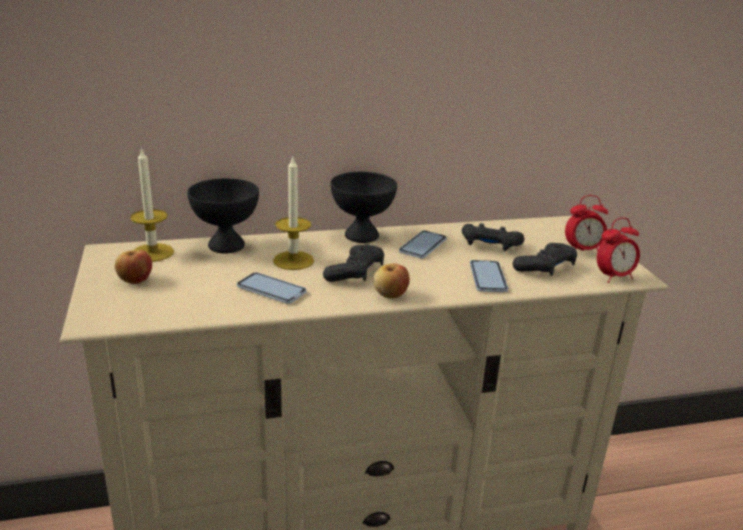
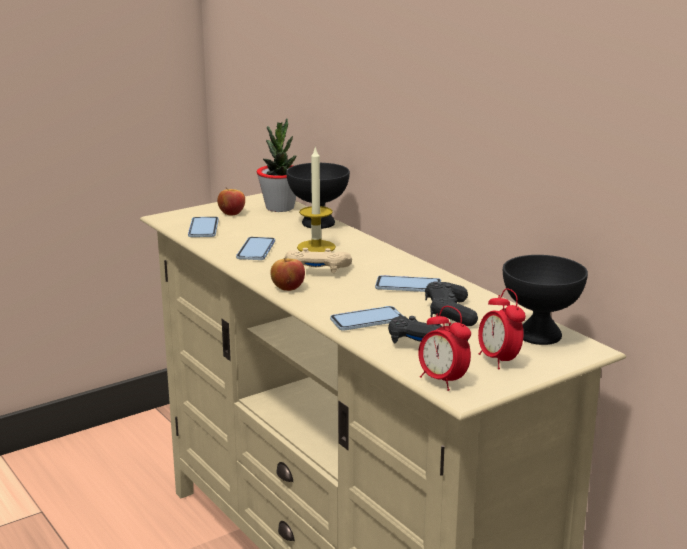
camera: 70 degrees right, 5 degrees down
candle [130,147,174,262] -> potted plant [257,118,296,212]
black game controller [323,245,384,282] -> beige game controller [285,248,352,273]
black bowl [330,172,397,243] -> black bowl moved to [503,255,588,345]
none -> phone [188,217,219,237]

